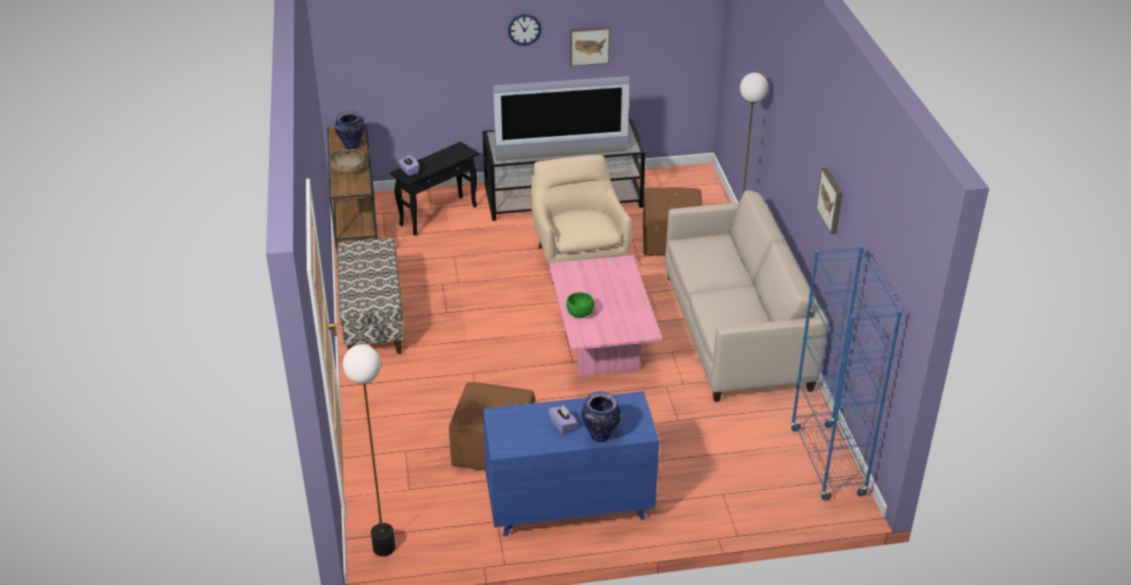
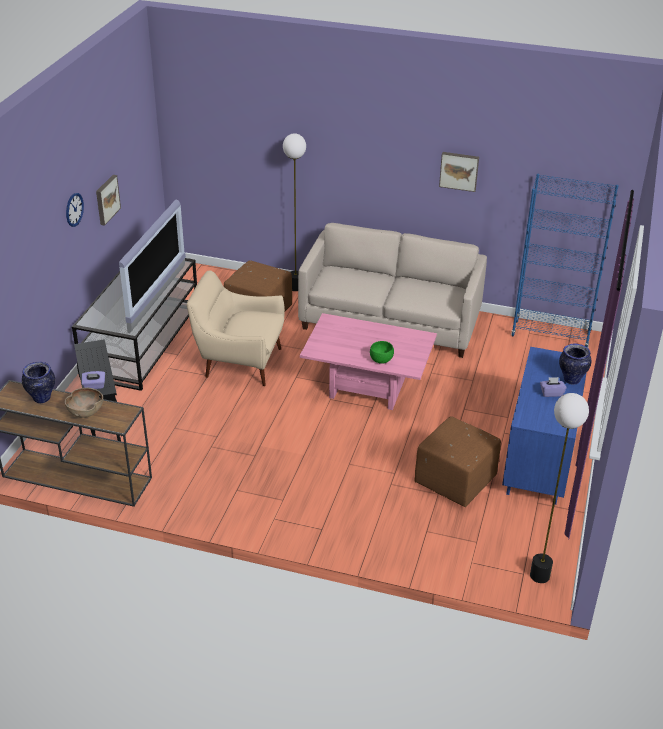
camera: 65 degrees left, 0 degrees up
bench [337,238,404,354] -> none

